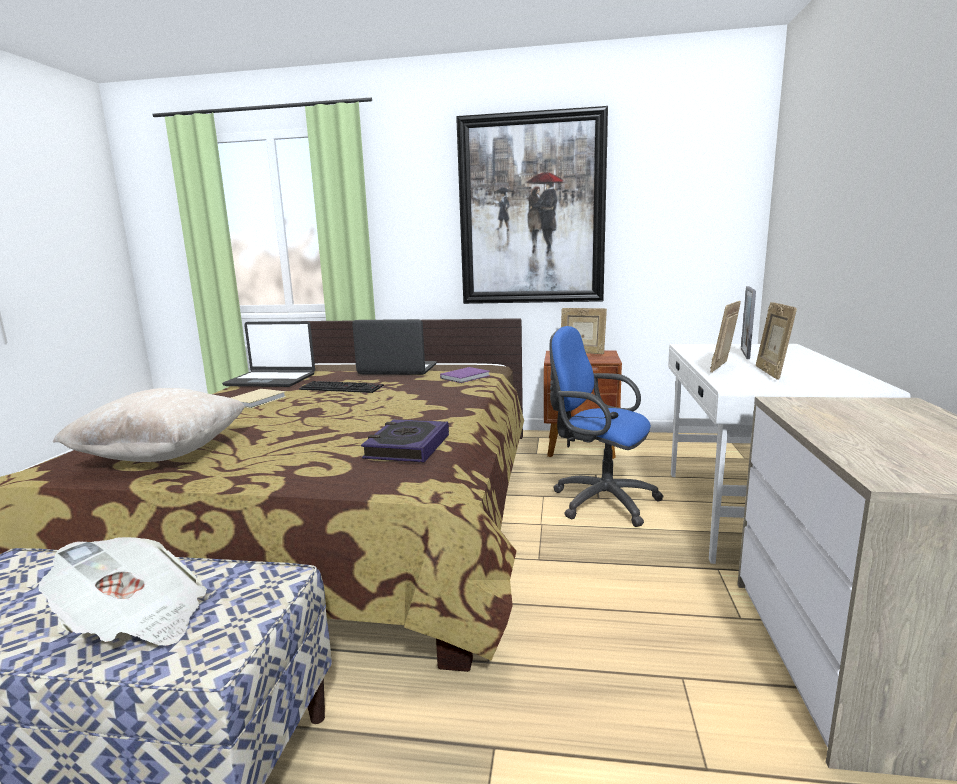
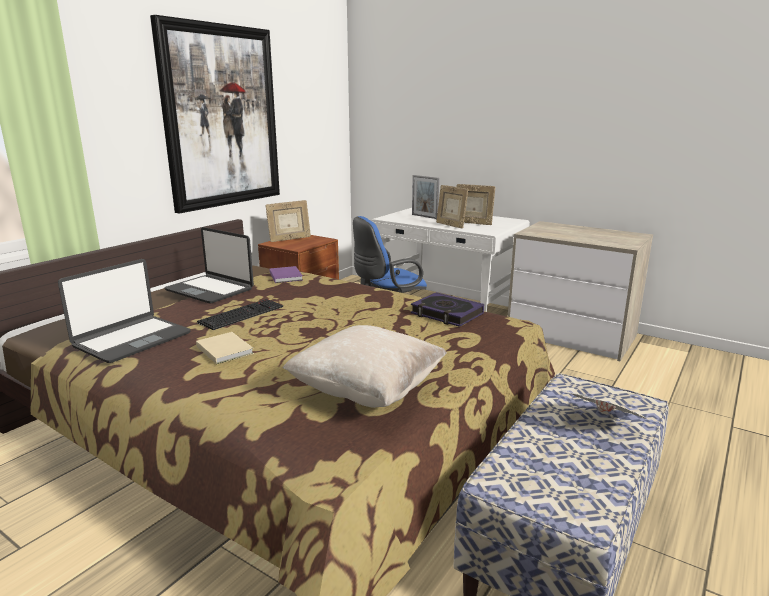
camera: 65 degrees left, 5 degrees up
laptop [352,319,437,375] -> laptop turned 90 degrees counterclockwise [164,227,254,304]

